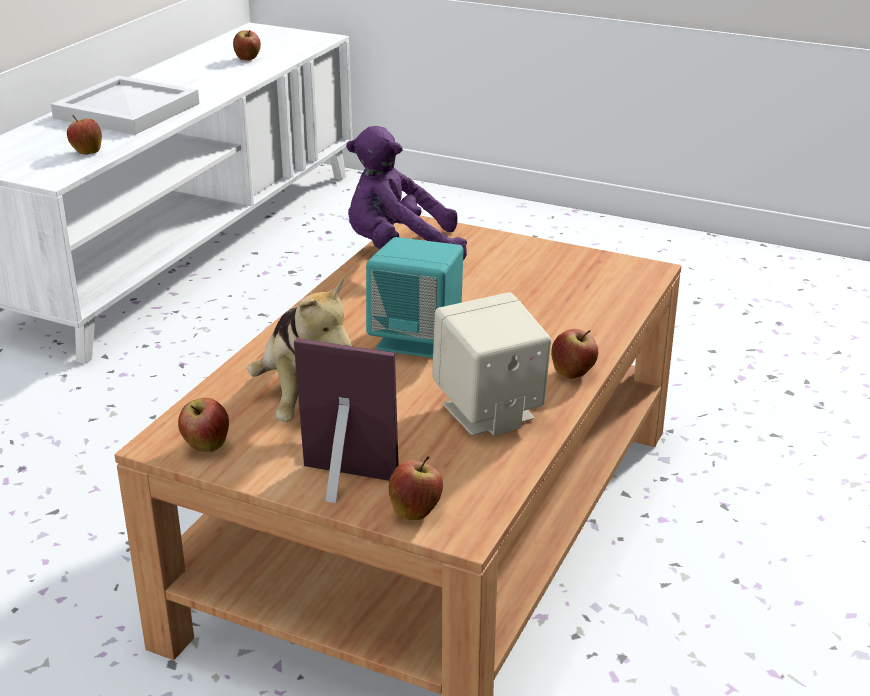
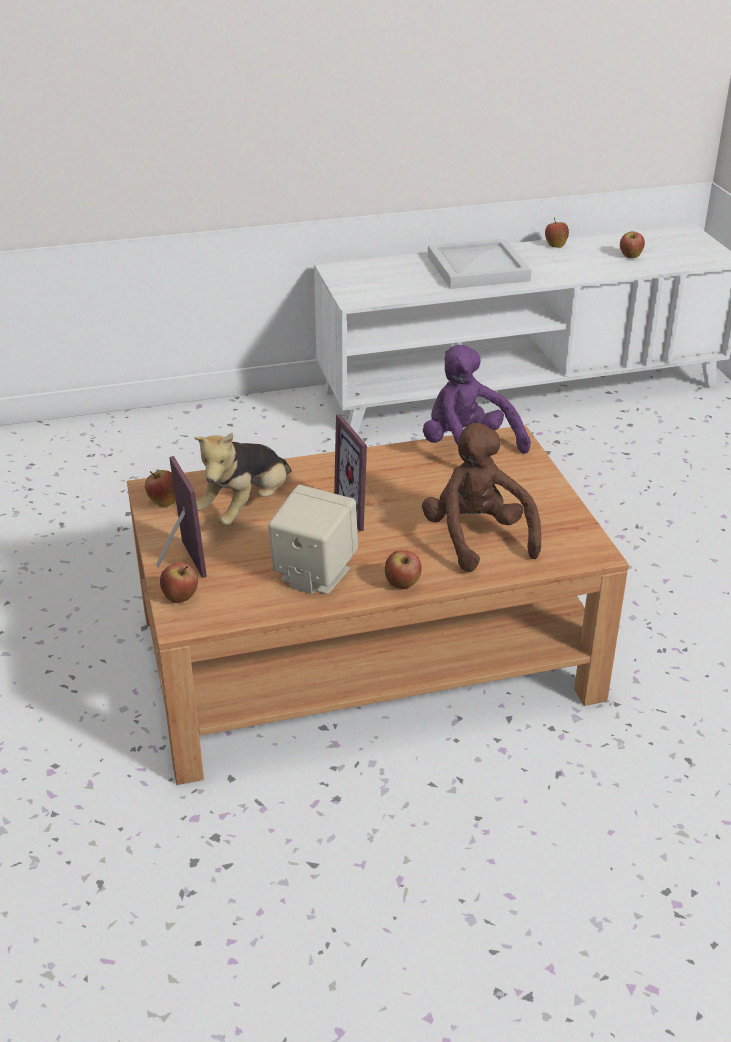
camera: 50 degrees right, 5 degrees up
apple [67,115,102,155] -> apple moved to [545,217,569,248]
turquoise speaker [366,237,464,358] -> picture frame [334,414,383,531]
none -> brown plush toy [422,423,541,572]

